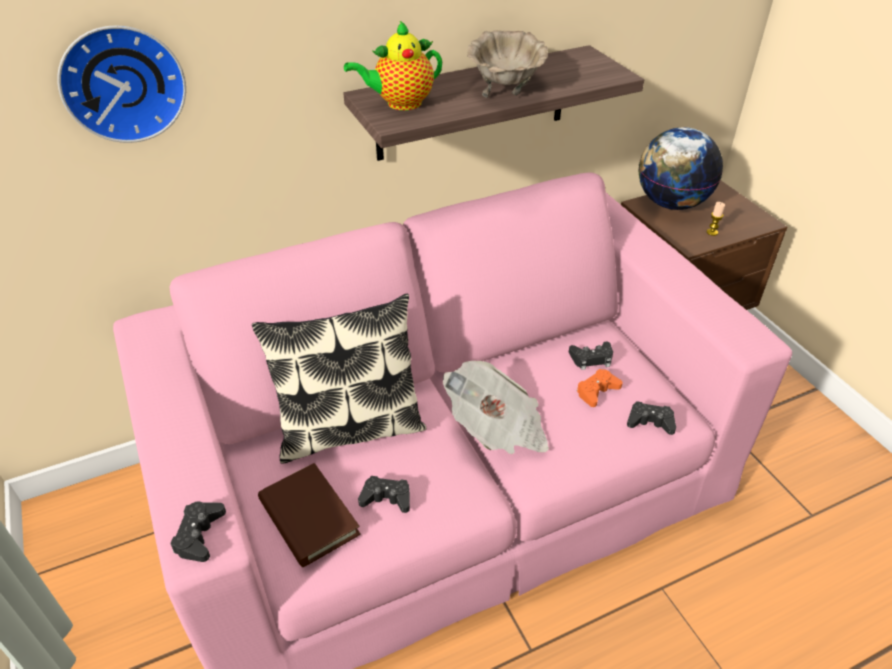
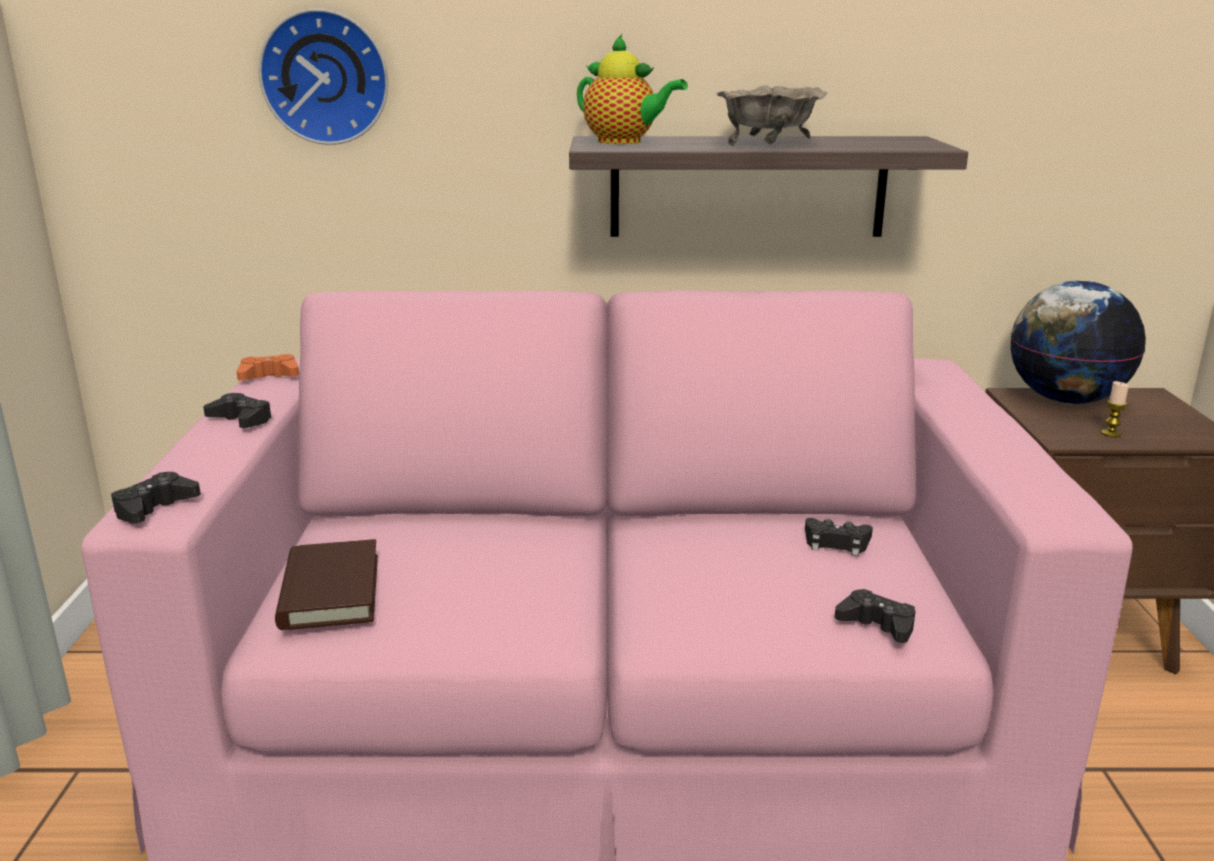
camera: 25 degrees right, 20 degrees down
pillow [252,294,426,463] -> none
teapot [344,21,442,110] -> teapot turned 150 degrees counterclockwise [577,34,688,144]
black game controller [358,476,410,513] -> black game controller moved to [203,393,272,428]
newspaper [443,361,549,454] -> none
orange game controller [577,369,623,407] -> orange game controller moved to [237,354,299,381]

